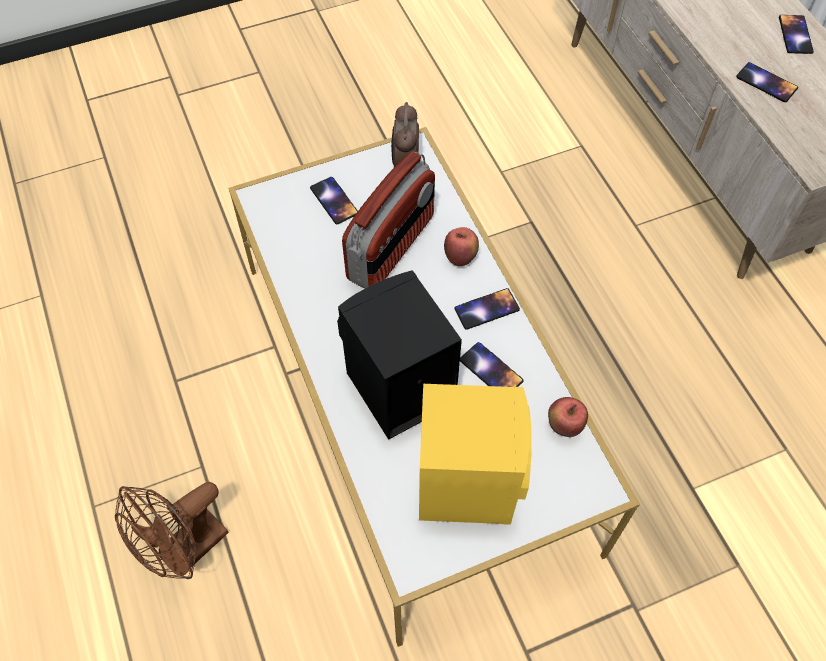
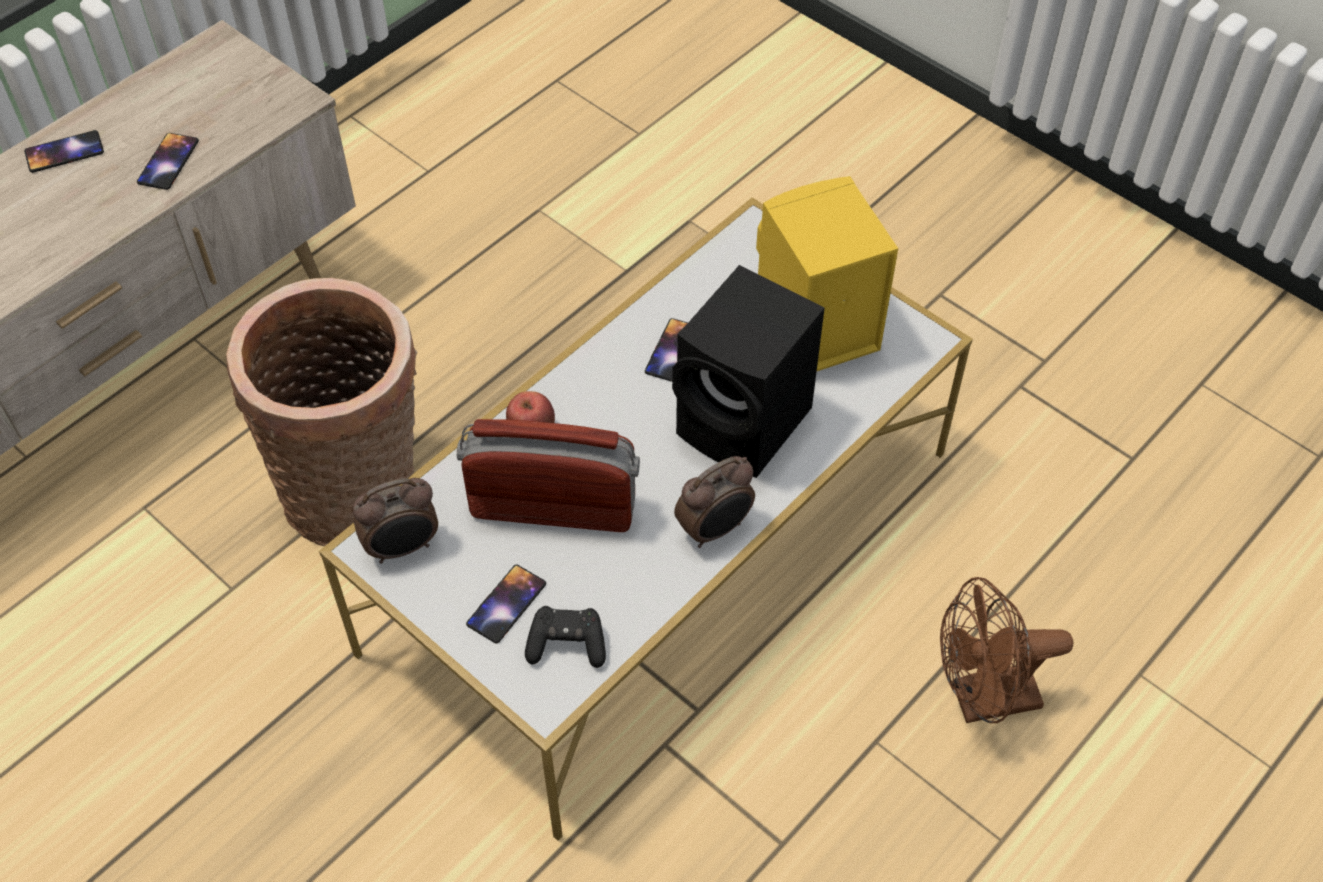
camera: 115 degrees left, 5 degrees down
brown fan [115,482,229,579] -> brown fan turned 150 degrees clockwise [940,577,1073,723]
phone [454,288,520,330] -> none
apple [548,397,588,437] -> none
none -> basket [226,278,418,546]
none -> black game controller [525,606,606,668]
none -> alarm clock [674,456,755,548]

